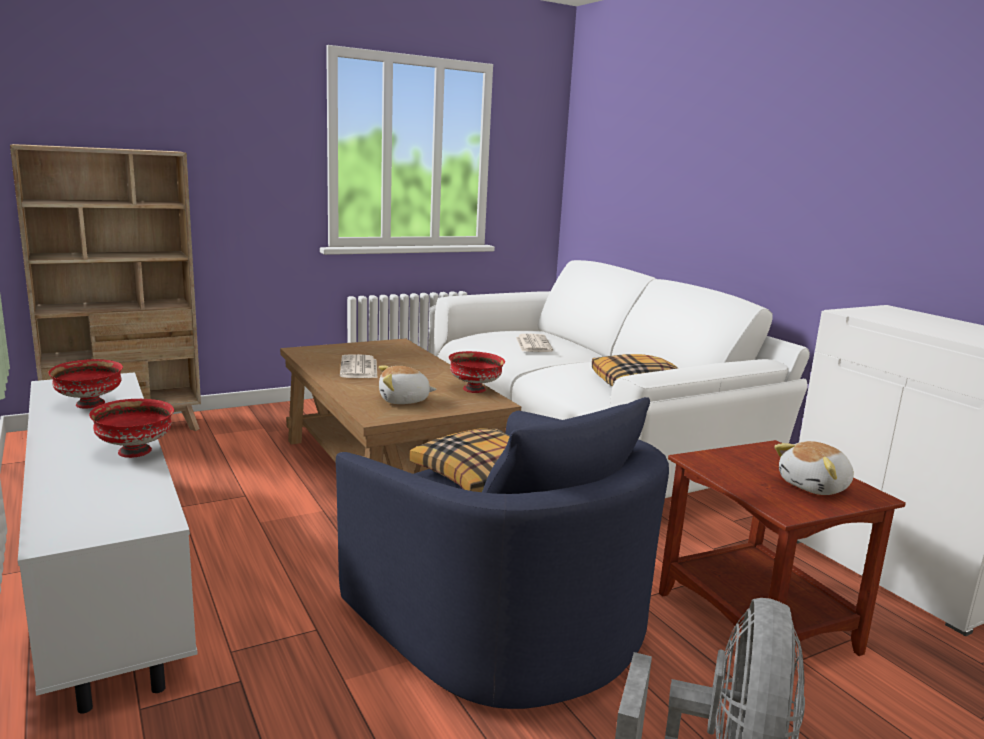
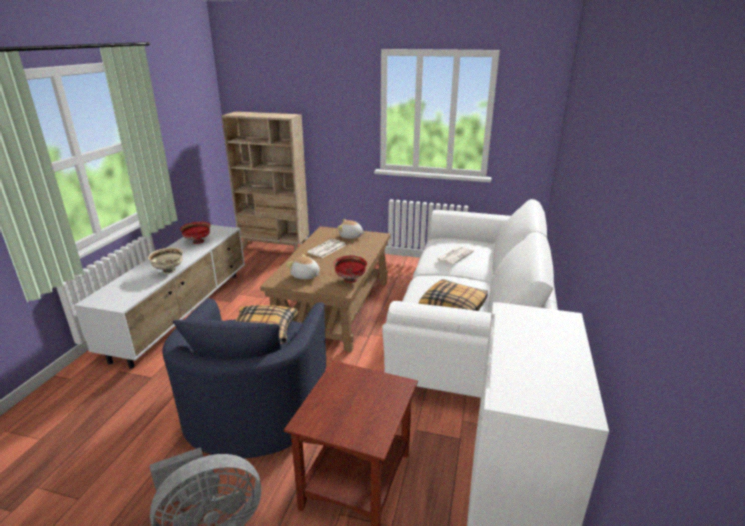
camera: 45 degrees right, 10 degrees up
red bowl [89,399,174,458] -> beige bowl [148,247,183,274]
plush toy [774,441,854,495] -> plush toy moved to [337,219,365,239]

